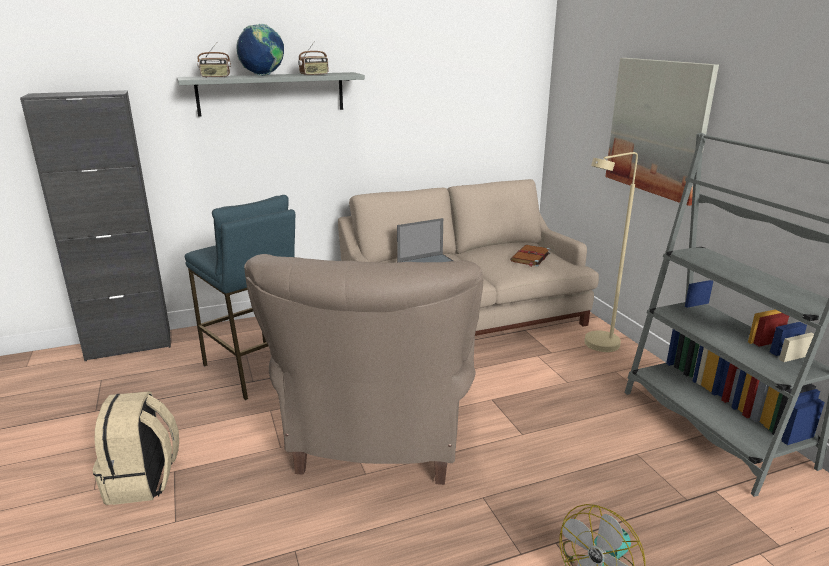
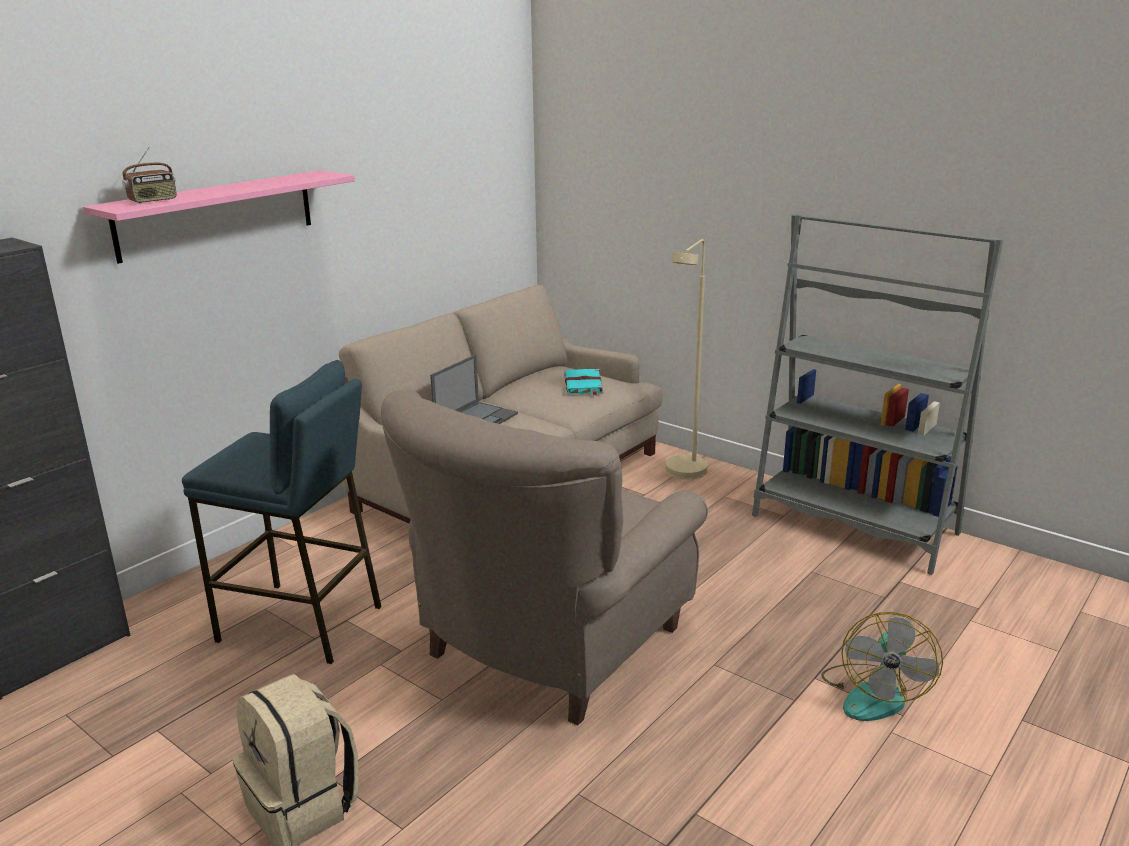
camera: 30 degrees left, 0 degrees up
grey shelf [177,72,365,117] -> pink shelf [83,170,355,264]
globe [236,24,284,76] -> none
beige armchair [244,254,483,485] -> beige armchair turned 60 degrees clockwise [381,389,708,726]
radio [298,41,328,76] -> none
brown book [510,245,551,267] -> turquoise book [564,369,603,396]
picture [605,58,719,206] -> none

